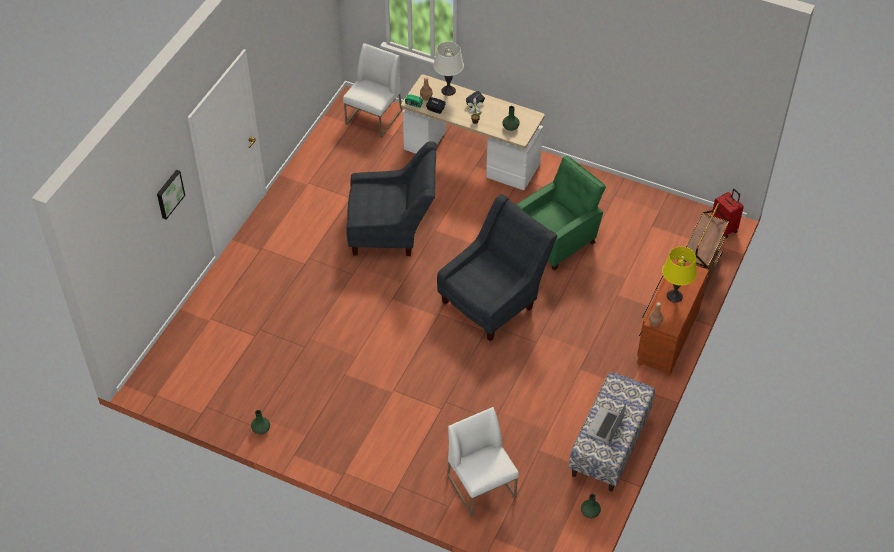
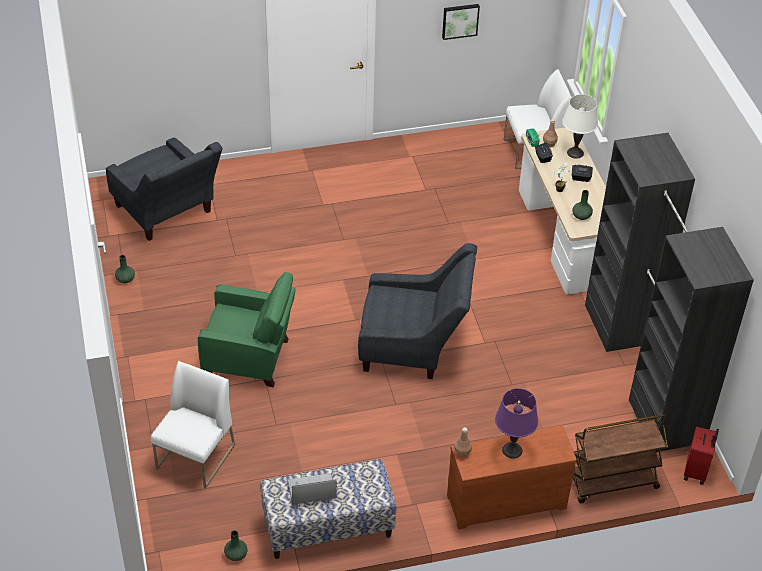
camera: 50 degrees right, 5 degrees down
picture [157,170,185,220] -> picture moved to [442,4,480,40]
grey armchair [346,141,437,256] -> grey armchair moved to [106,138,223,241]
green armchair [517,156,606,271] -> green armchair moved to [198,272,296,388]
yellow table lamp [662,247,697,303] -> purple table lamp [495,388,538,459]
none -> black wardrobe [585,133,754,452]

